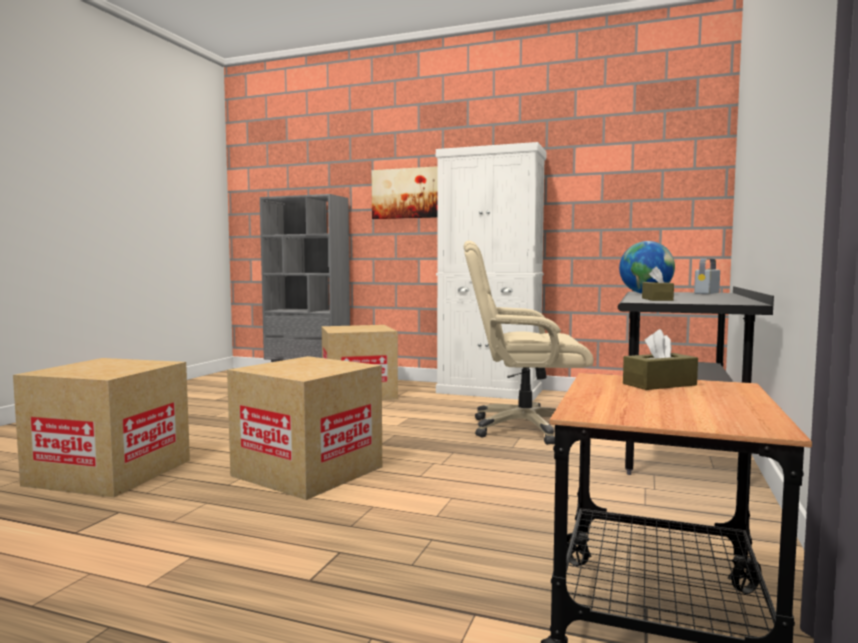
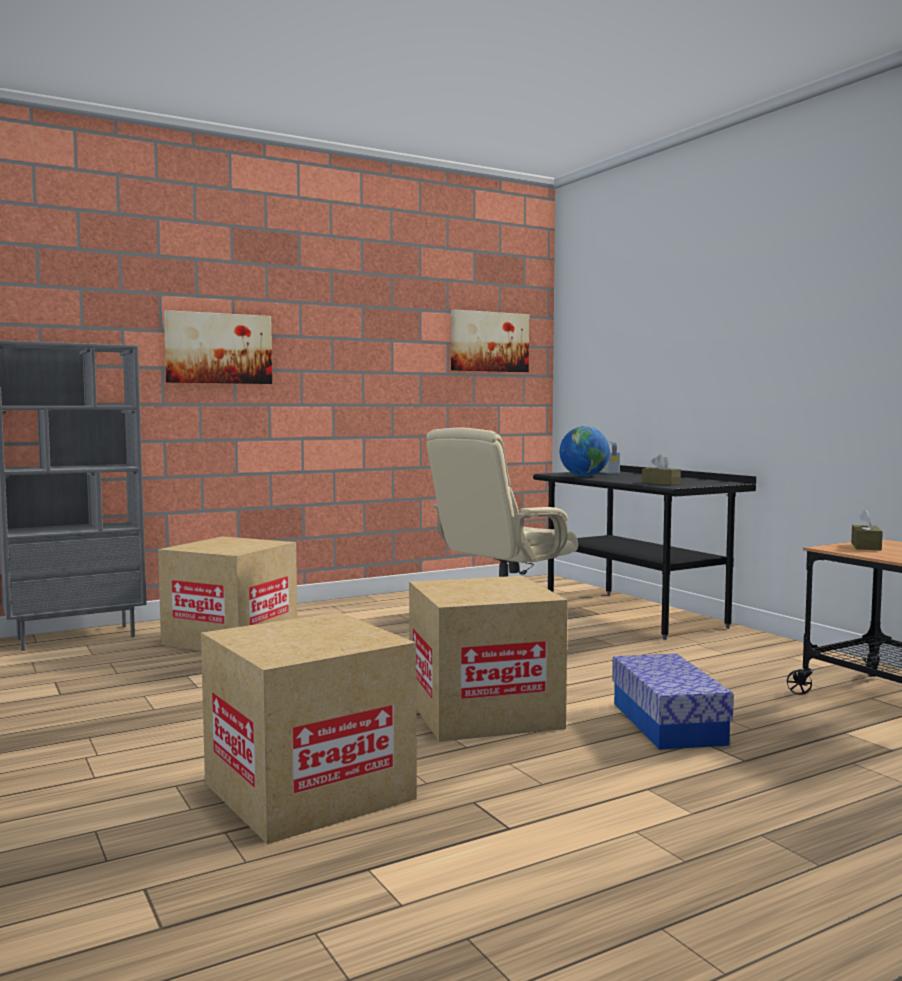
camera: 50 degrees left, 0 degrees up
white cabinet [436,142,546,401] -> none
none -> picture [451,309,529,372]
none -> storage box [612,654,734,750]

